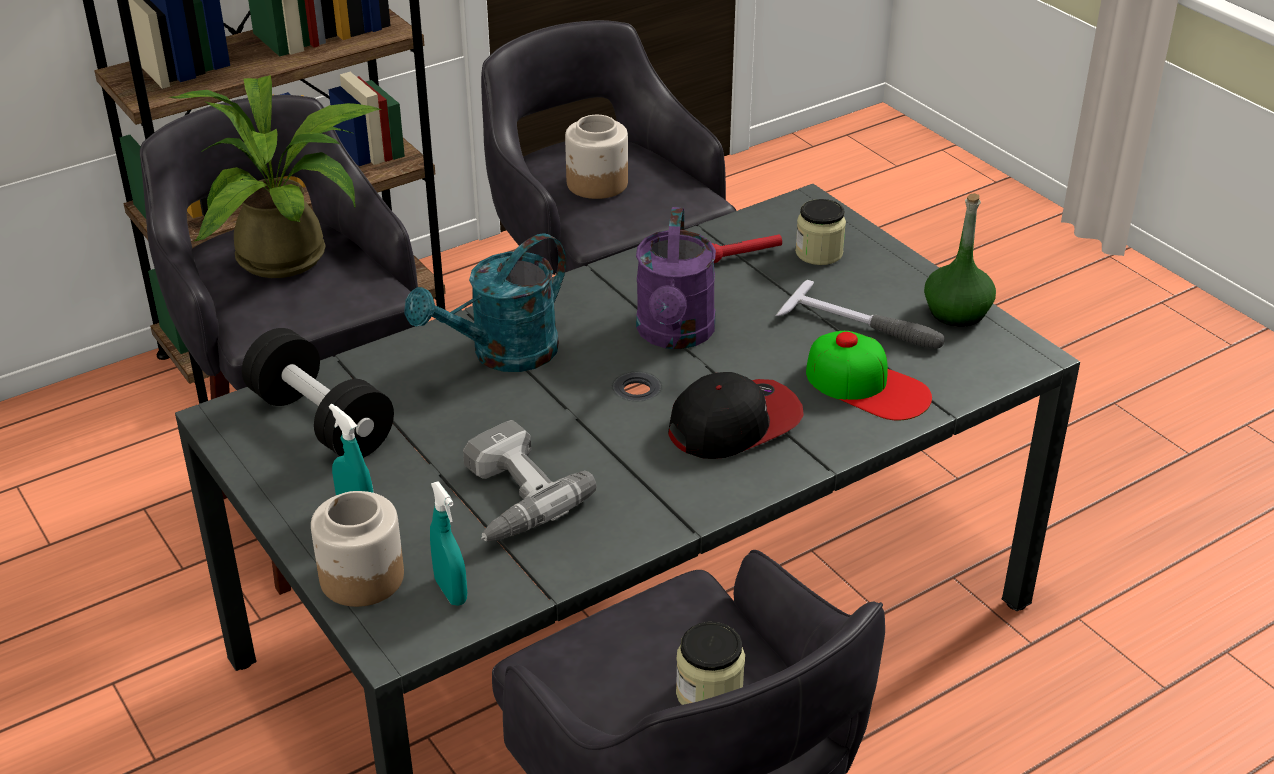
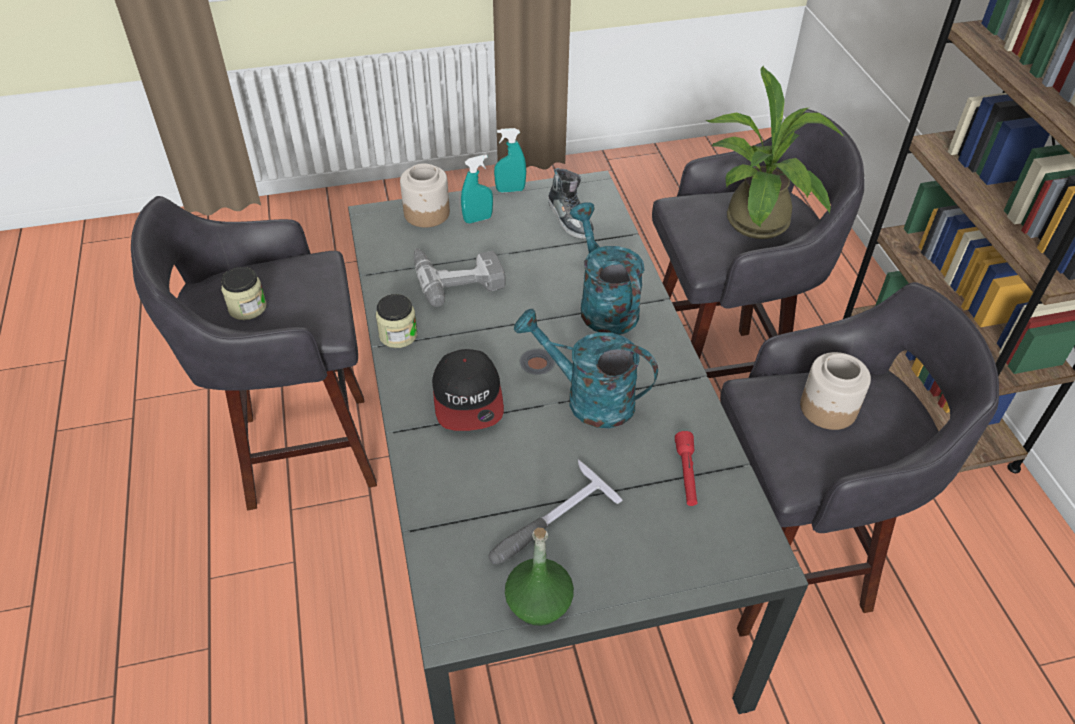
camera: 110 degrees right, 10 degrees up
black dumbbell [242,328,394,458] -> shoe [548,168,594,239]
turquoise spray bottle [430,481,467,606] -> turquoise spray bottle moved to [494,128,526,193]
purple watering can [636,207,716,349] -> turquoise watering can [514,309,658,428]
jar [795,199,846,265] -> jar moved to [376,294,417,348]
cap [806,331,932,421] -> none

